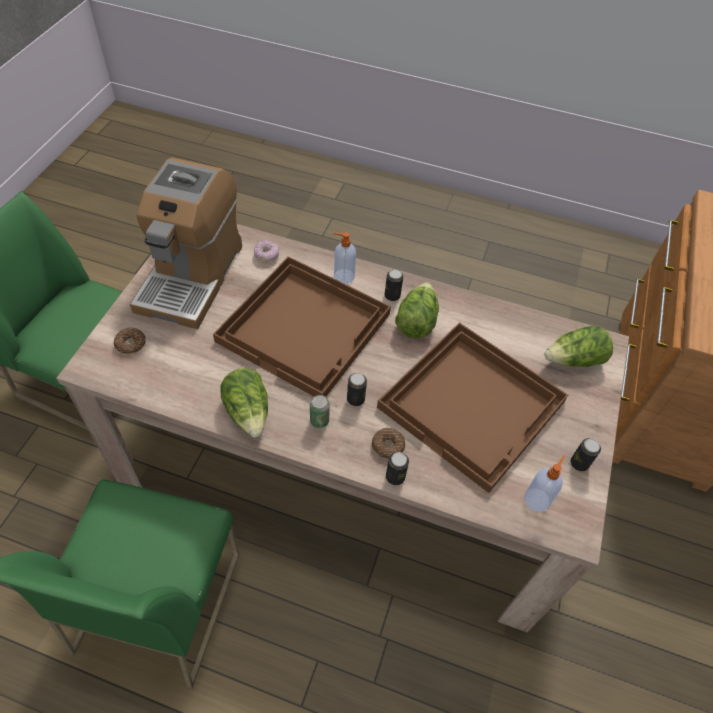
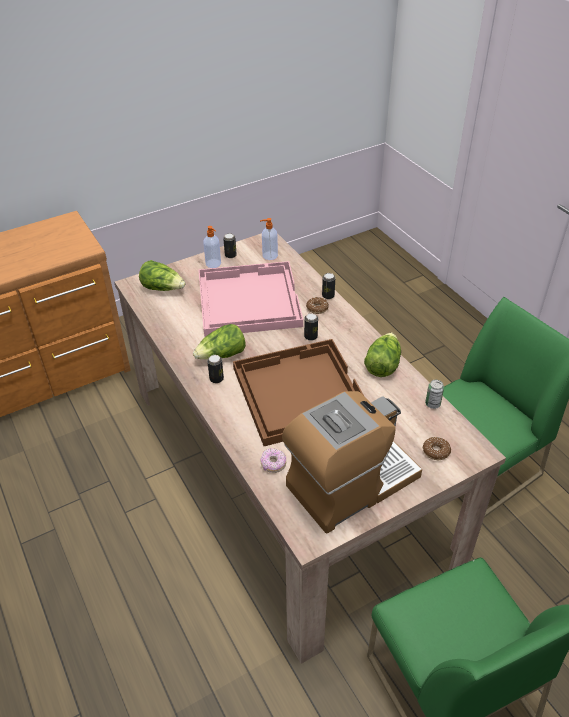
camera: 135 degrees left, 10 degrees down
can [310,395,330,428] -> can moved to [425,380,444,409]
soap dispenser [333,232,356,284] -> soap dispenser moved to [203,226,221,268]
brown tray [377,322,568,493] -> pink tray [198,261,303,337]

